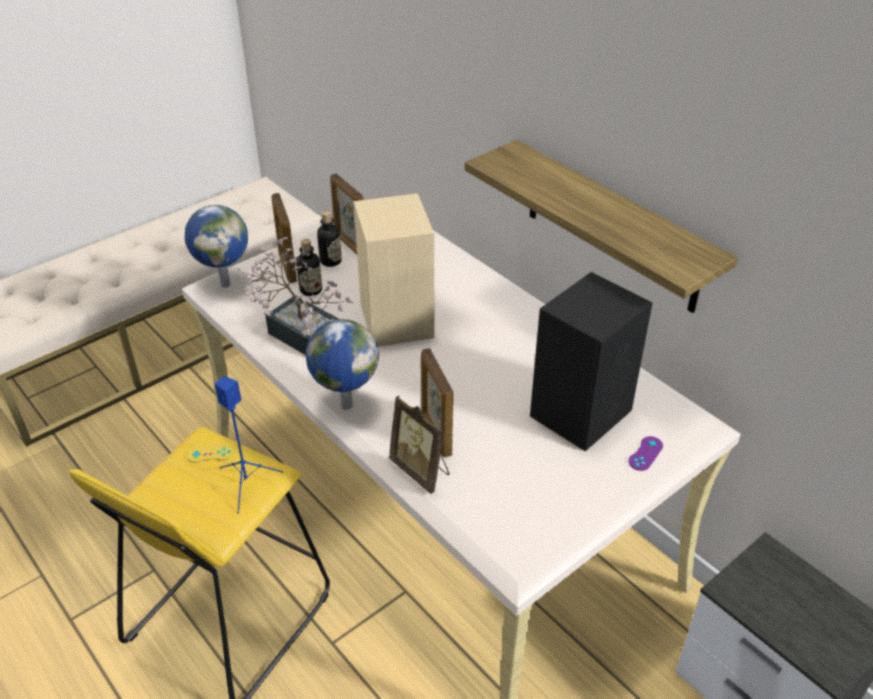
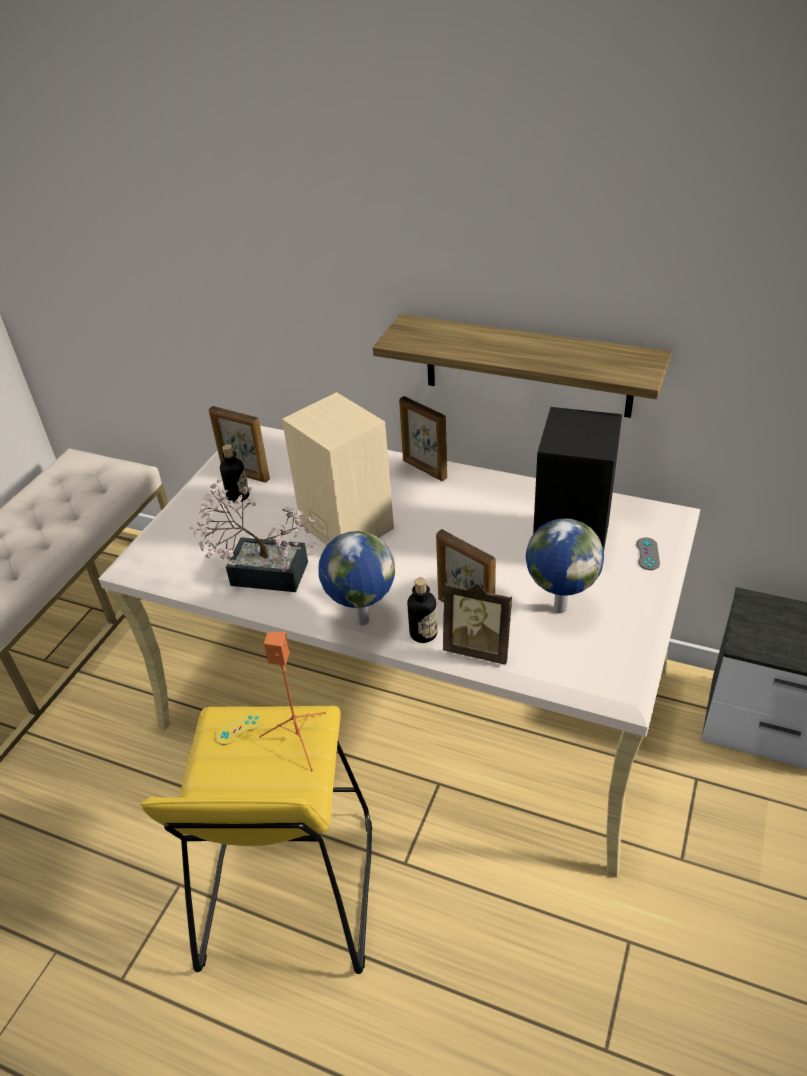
camera: 25 degrees left, 0 degrees up
globe [185,205,248,287] -> globe moved to [526,518,604,613]
blue speaker [215,376,283,514] -> orange speaker [259,632,326,771]
picture frame [271,193,297,283] -> picture frame moved to [399,396,447,481]
bottle [296,239,322,296] -> bottle moved to [407,577,438,643]
purple game controller [628,436,663,471] -> grey game controller [636,537,660,570]

